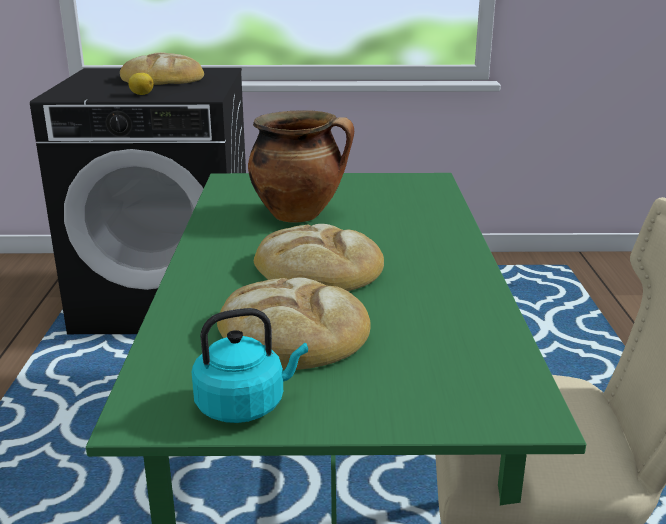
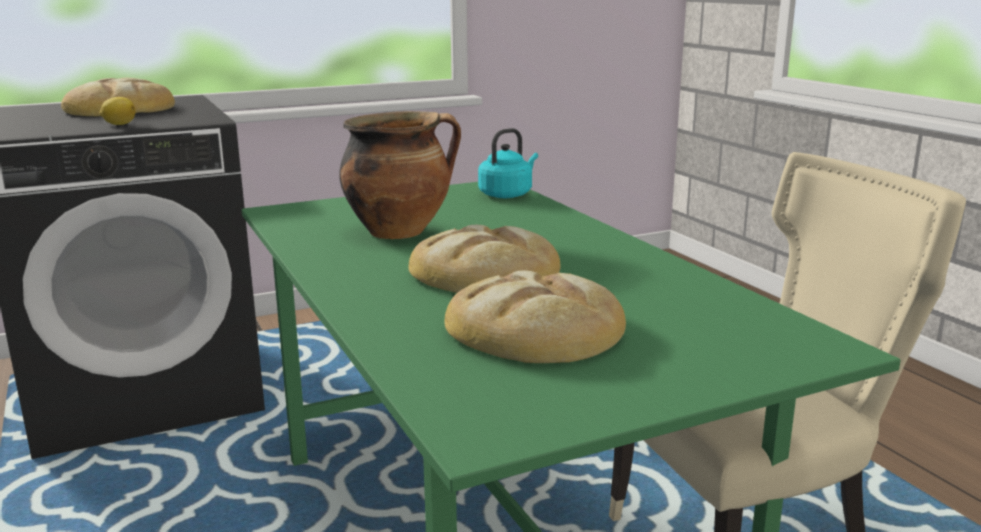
camera: 25 degrees left, 5 degrees down
turquoise kettle [192,308,308,423] -> turquoise kettle moved to [478,128,538,198]

